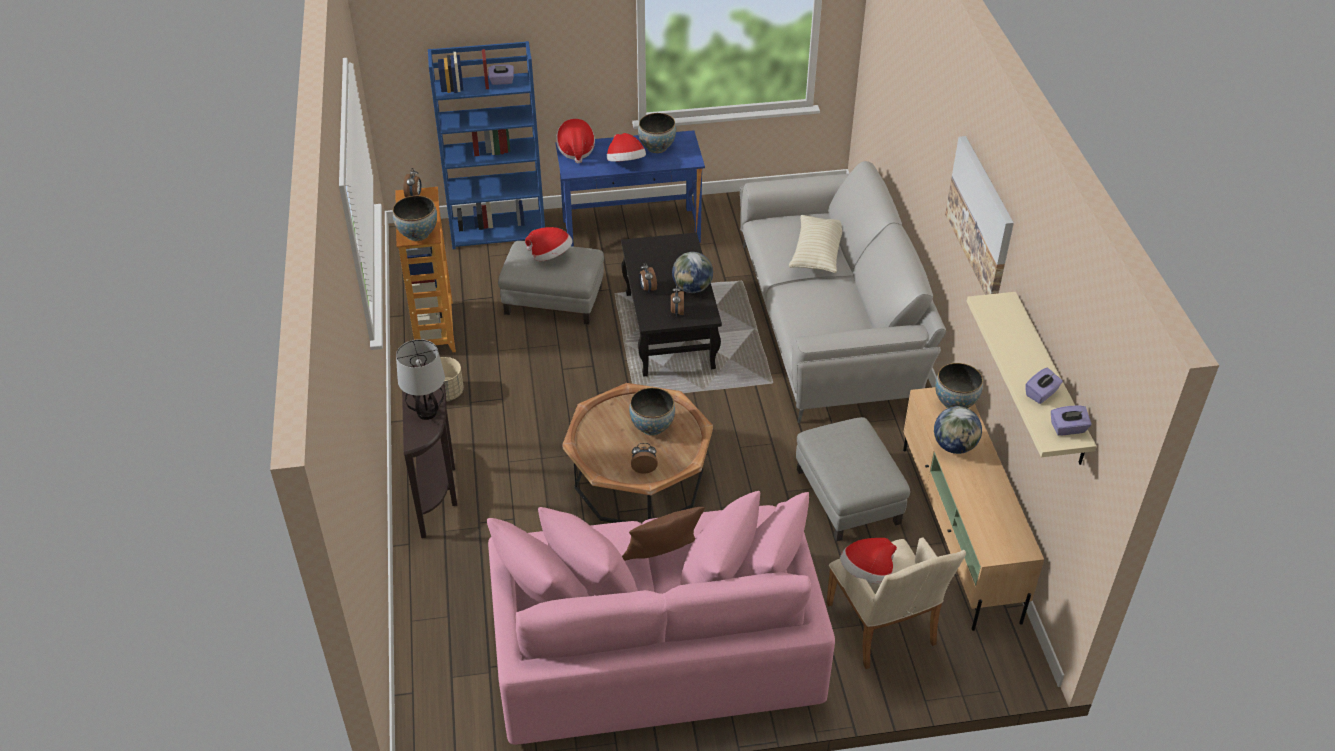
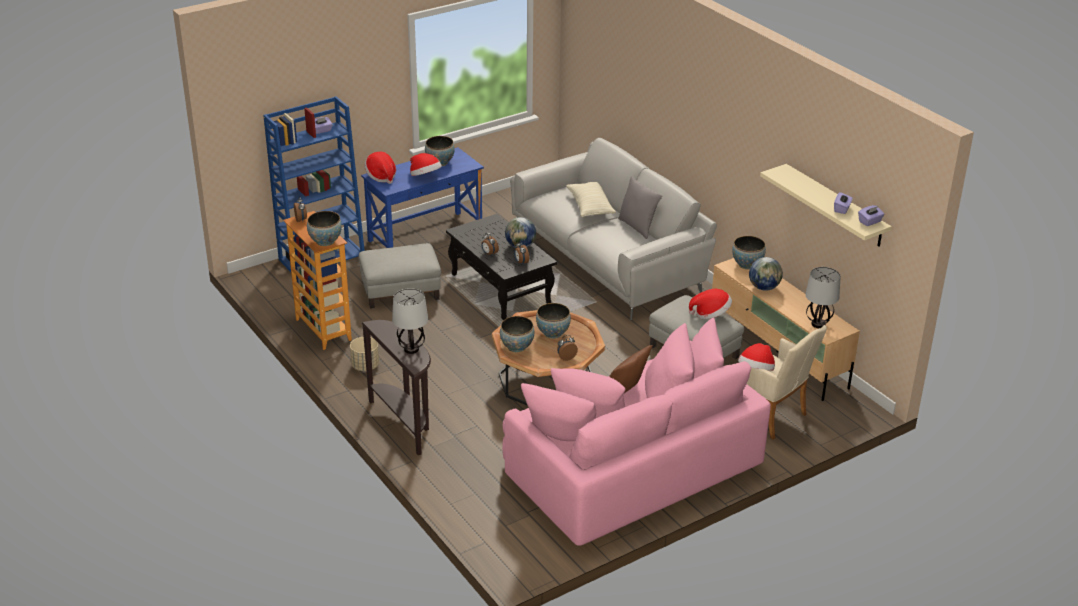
camera: 25 degrees left, 10 degrees down
hat [525,227,573,261] -> hat moved to [689,289,732,319]
picture [945,136,1014,295] -> none
none -> bowl [500,316,534,353]
none -> grey pillow [618,176,662,239]
none -> table lamp [805,267,840,328]

